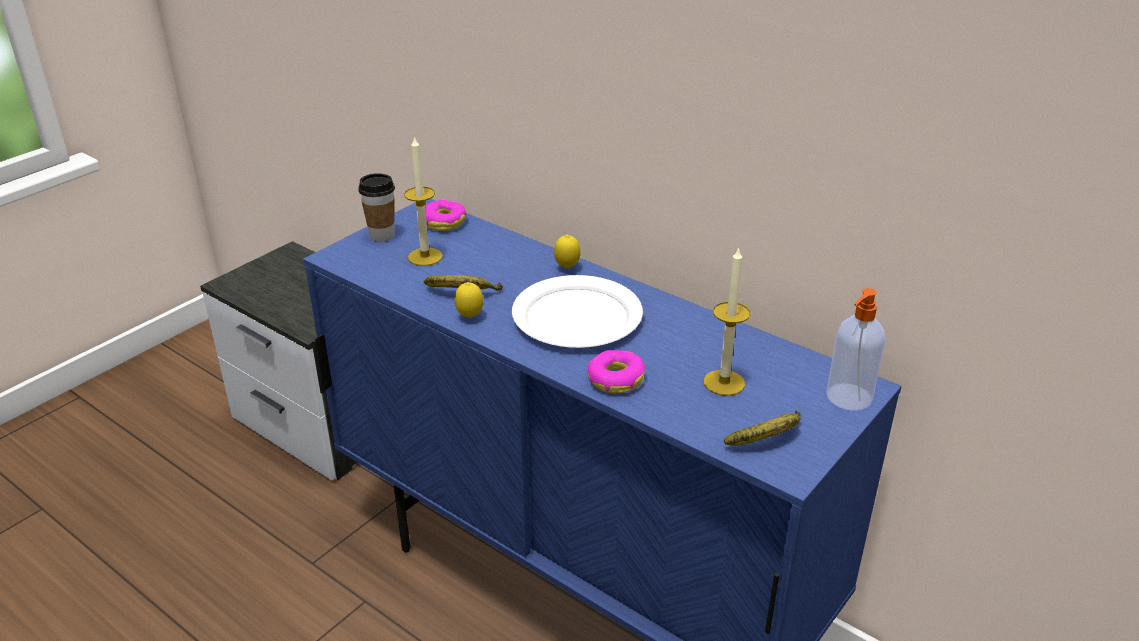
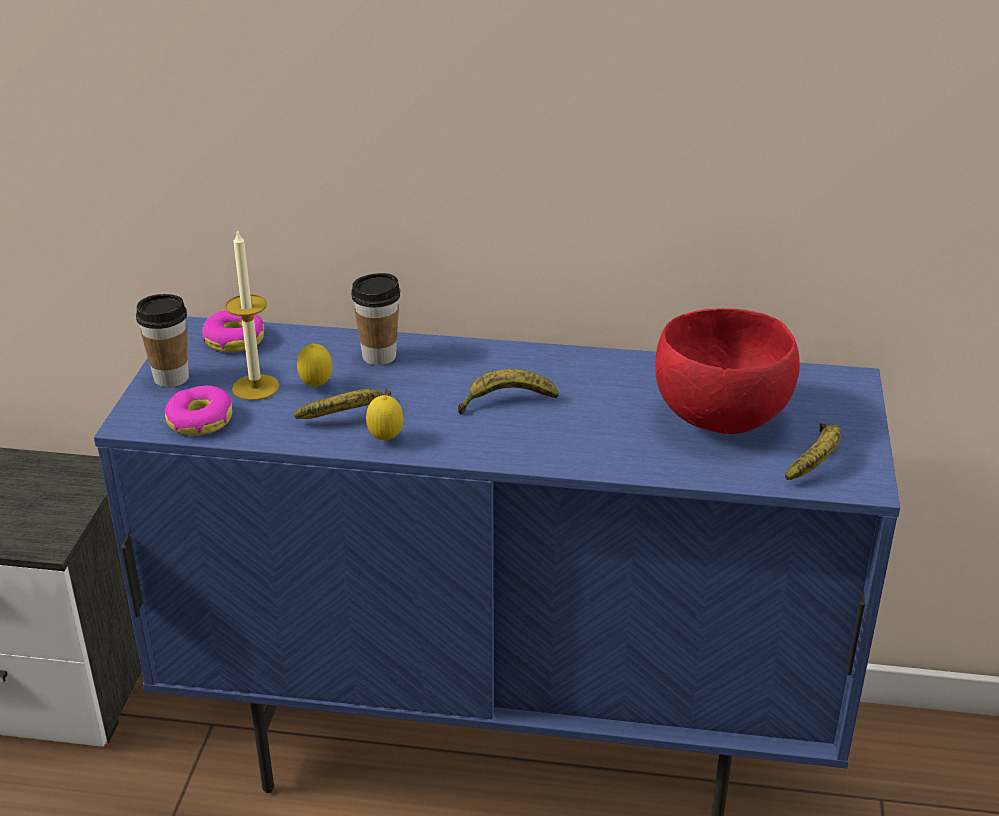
camera: 30 degrees left, 0 degrees up
white plate [512,275,643,348] -> banana [458,369,559,414]
lemon [554,235,581,269] -> lemon moved to [297,343,332,387]
donut [587,350,645,394] -> donut moved to [165,386,232,436]
candle [704,247,750,396] -> red bowl [655,308,800,434]
soap dispenser [826,288,885,411] -> none
none -> cup [351,273,400,365]

